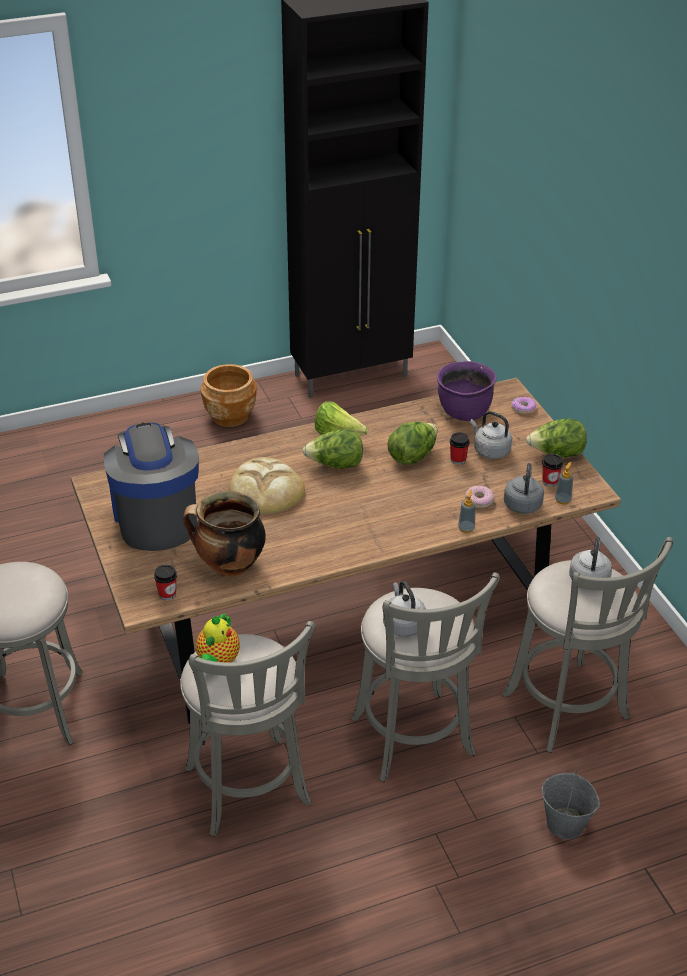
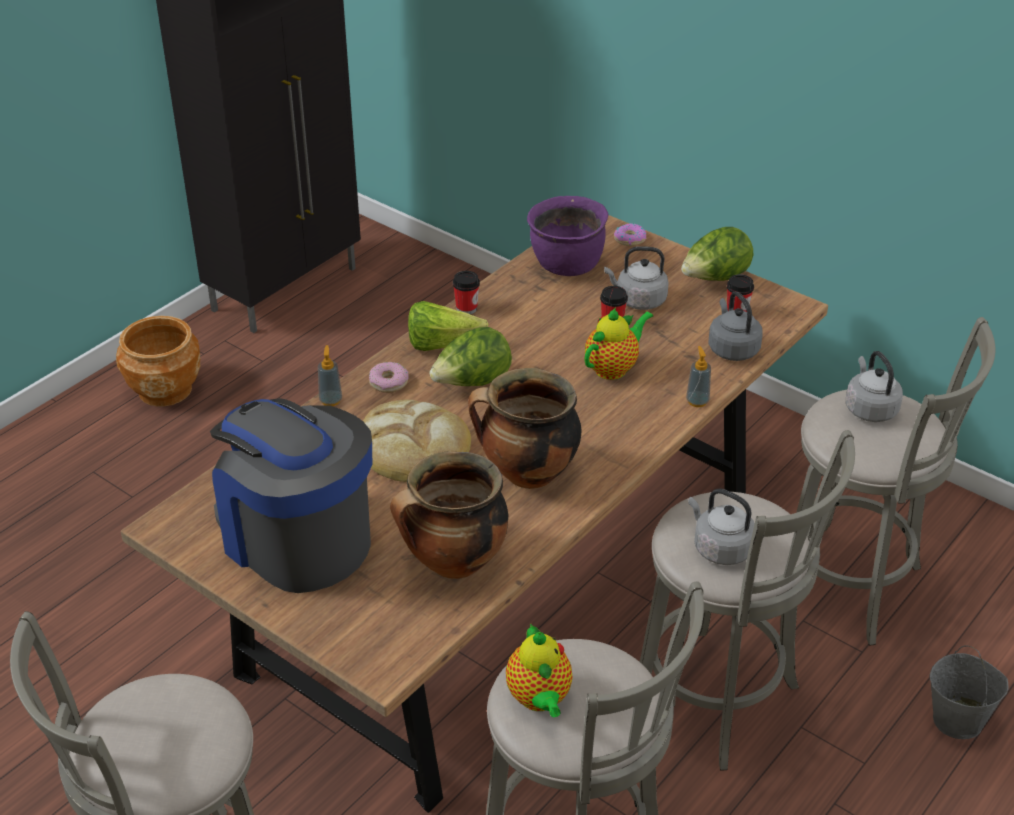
camera: 30 degrees left, 0 degrees up
cup [154,564,177,600] -> cup moved to [453,271,480,314]
lettuce [387,422,437,465] -> none
donut [465,485,494,508] -> donut moved to [369,362,408,393]
soap dispenser [555,462,574,505] -> soap dispenser moved to [318,345,342,406]
none -> cooking pot [468,368,582,489]
none -> teapot [584,308,653,380]

